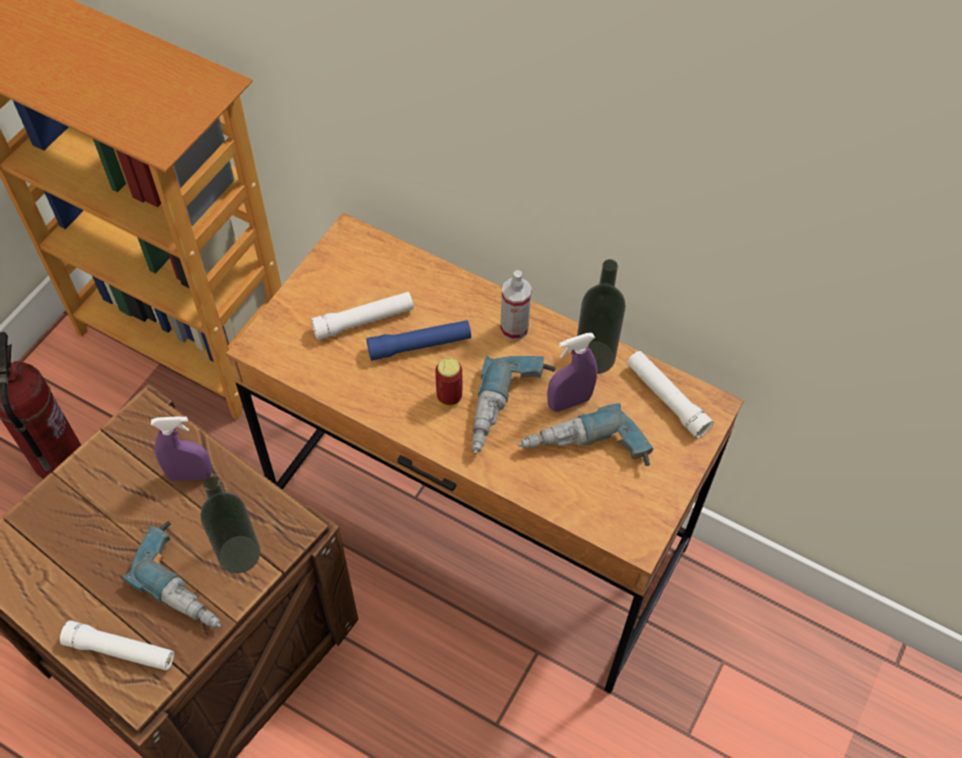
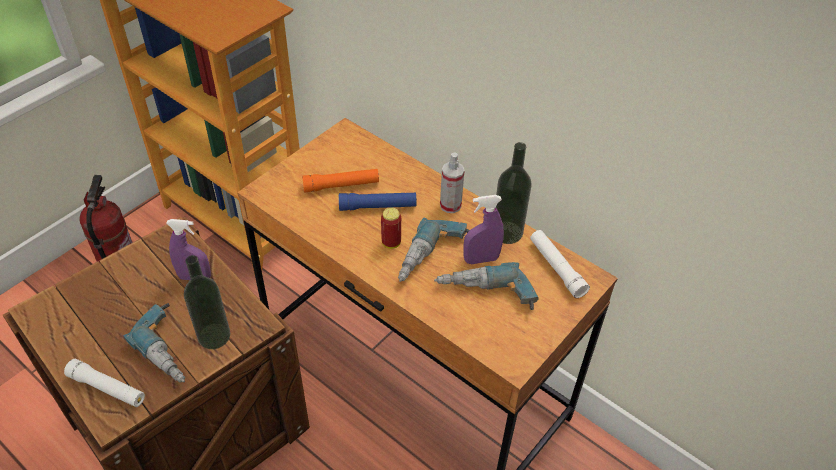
camera: 10 degrees right, 10 degrees down
white flashlight [311,292,414,340] -> orange flashlight [302,169,379,193]

